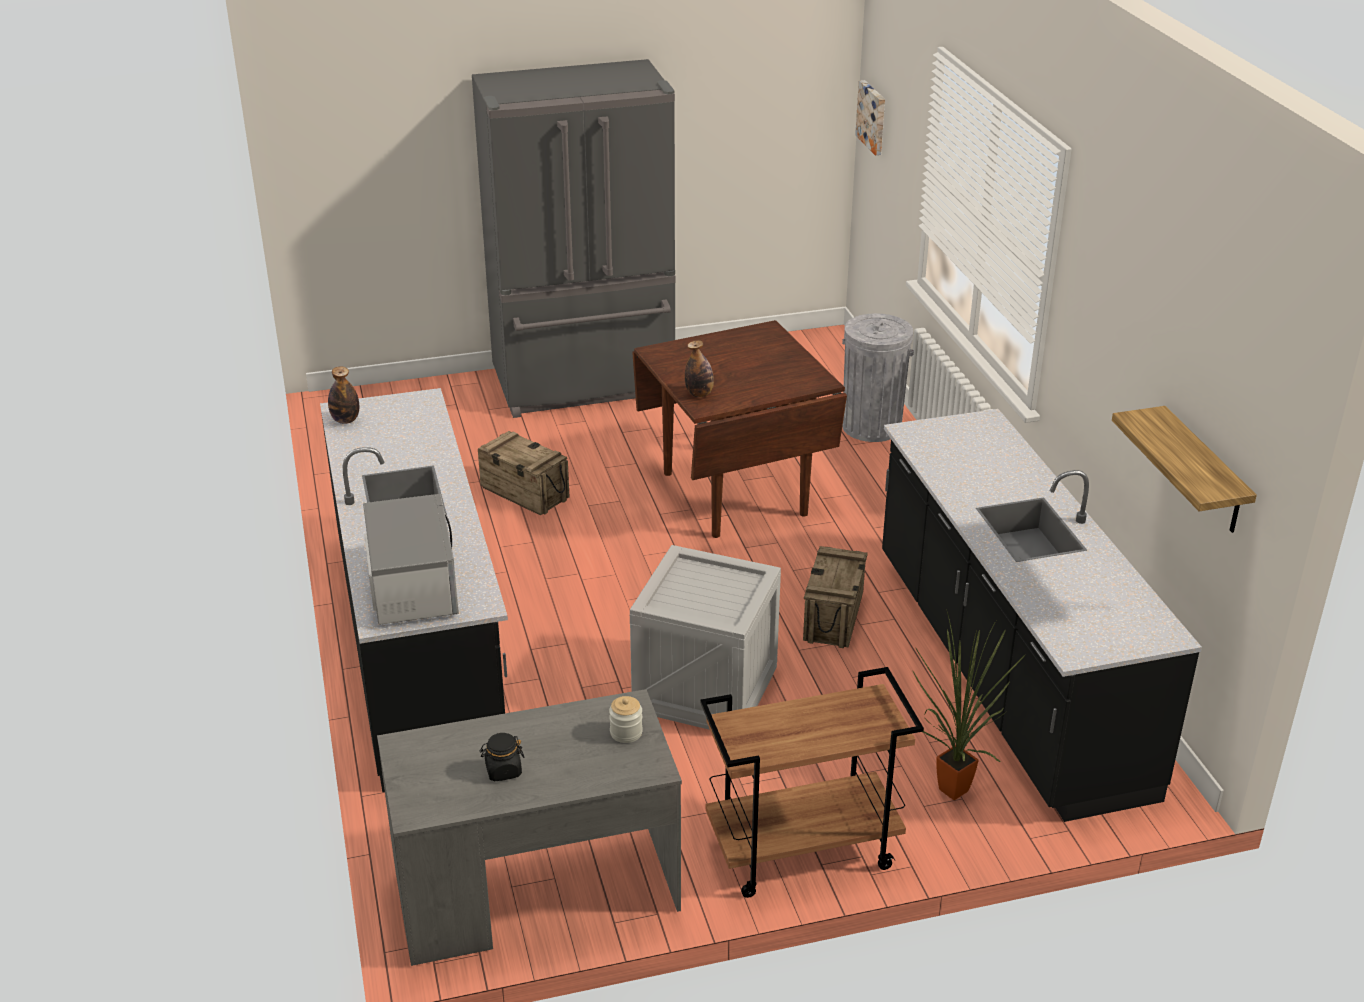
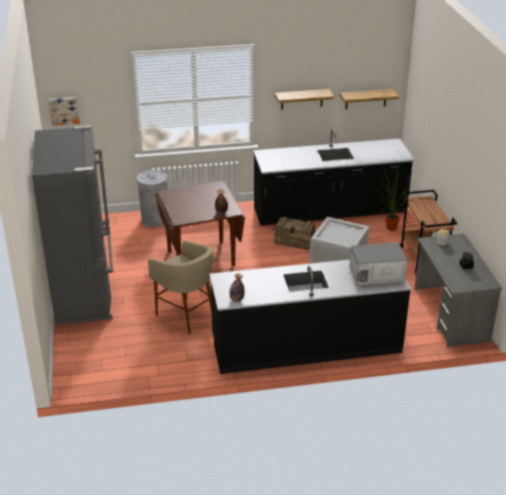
camera: 85 degrees left, 0 degrees up
crate [478,431,569,515] -> beige stool [148,241,213,334]
none -> shelf [275,89,334,109]

